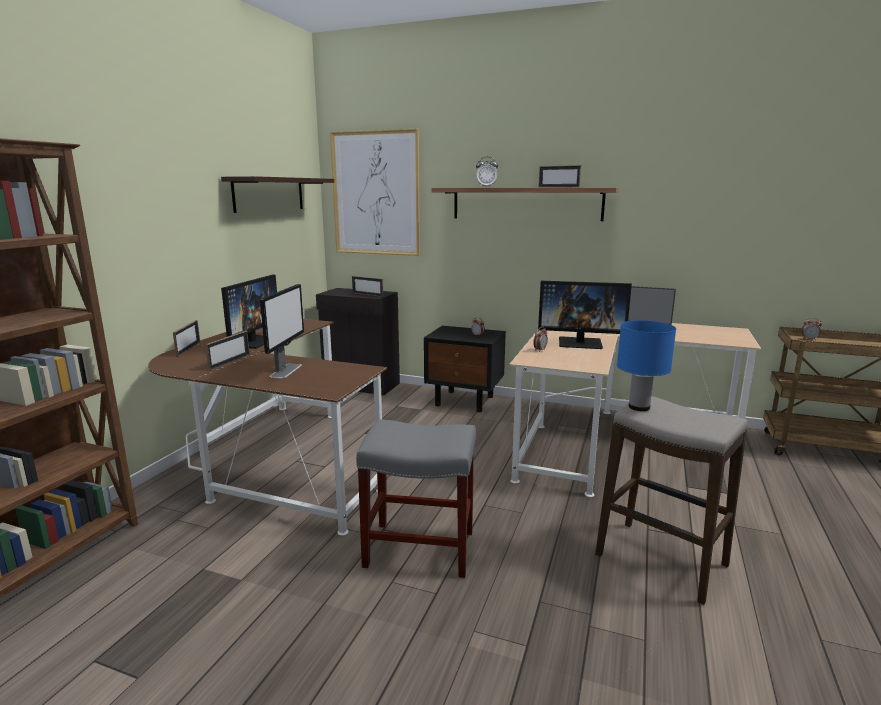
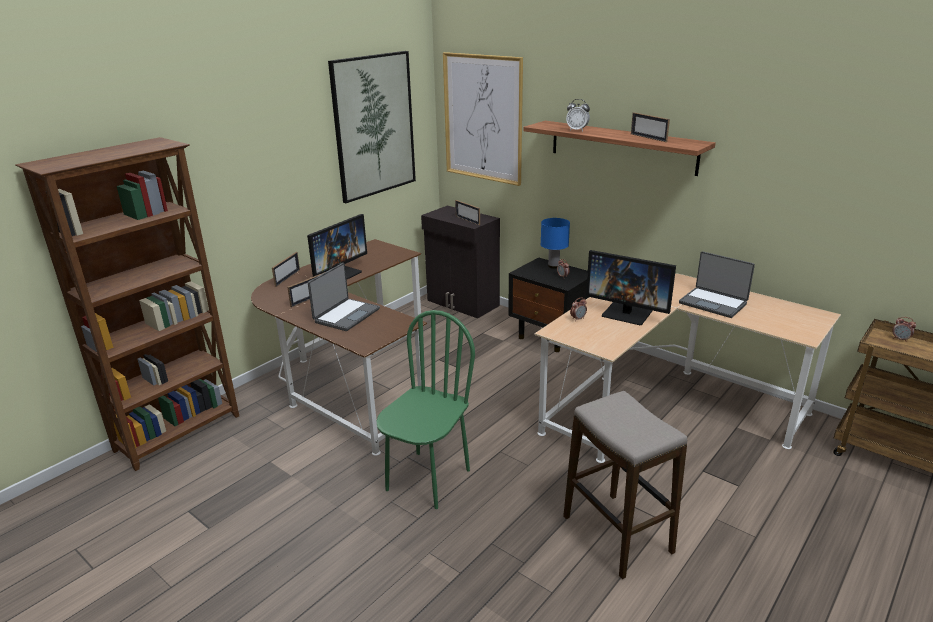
camera: 20 degrees right, 10 degrees up
shelf [221,176,334,213] -> picture [328,51,416,203]
monitor [260,284,304,378] -> laptop [308,263,380,331]
grey stool [356,419,476,578] -> green chair [376,310,475,509]
blue table lamp [617,320,676,411] -> blue table lamp moved to [541,218,570,269]

